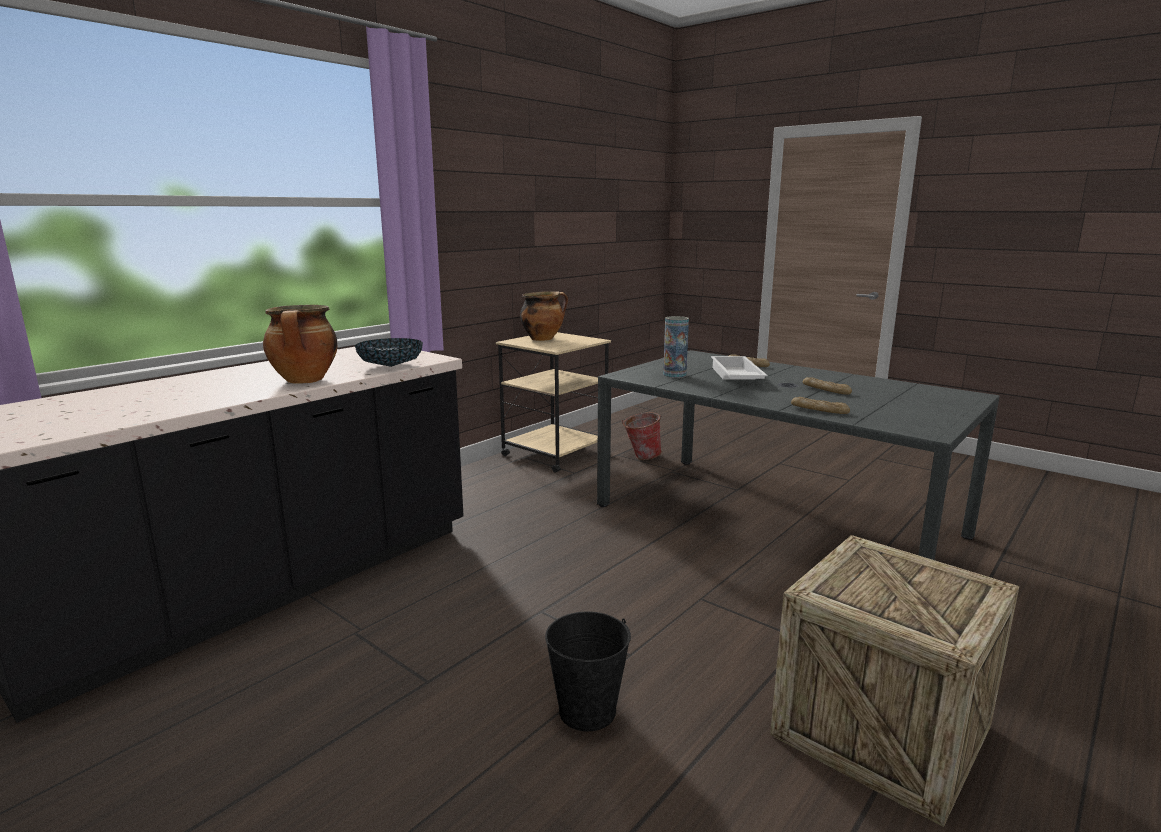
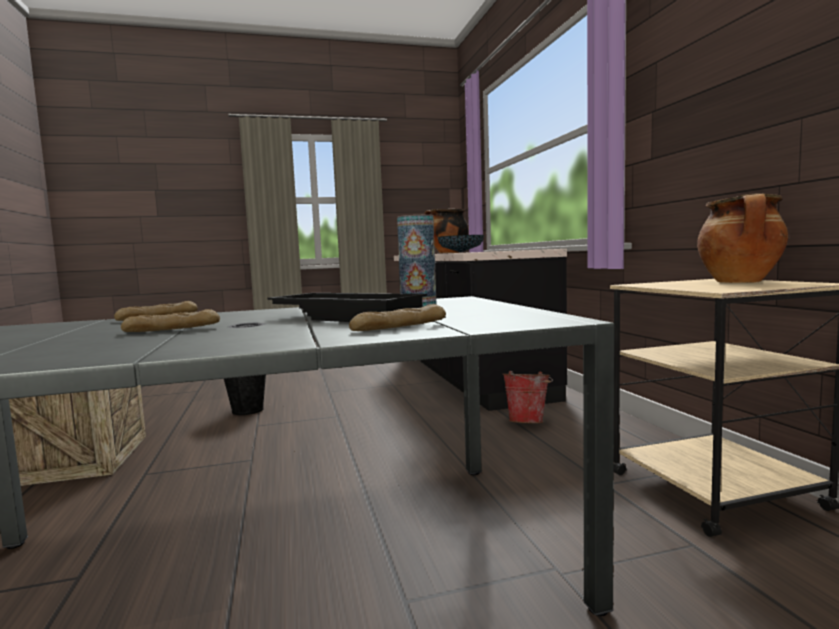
camera: 125 degrees right, 10 degrees down
bucket [622,412,662,460] -> bucket moved to [502,371,553,423]
white tray [711,356,768,380] -> black tray [268,293,427,322]

